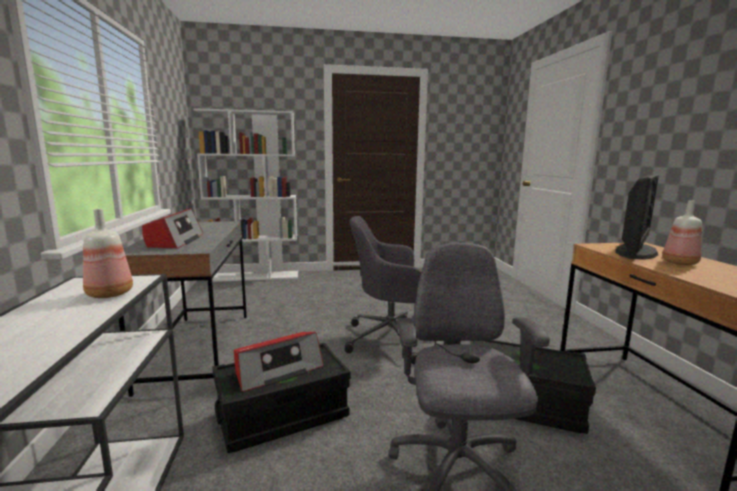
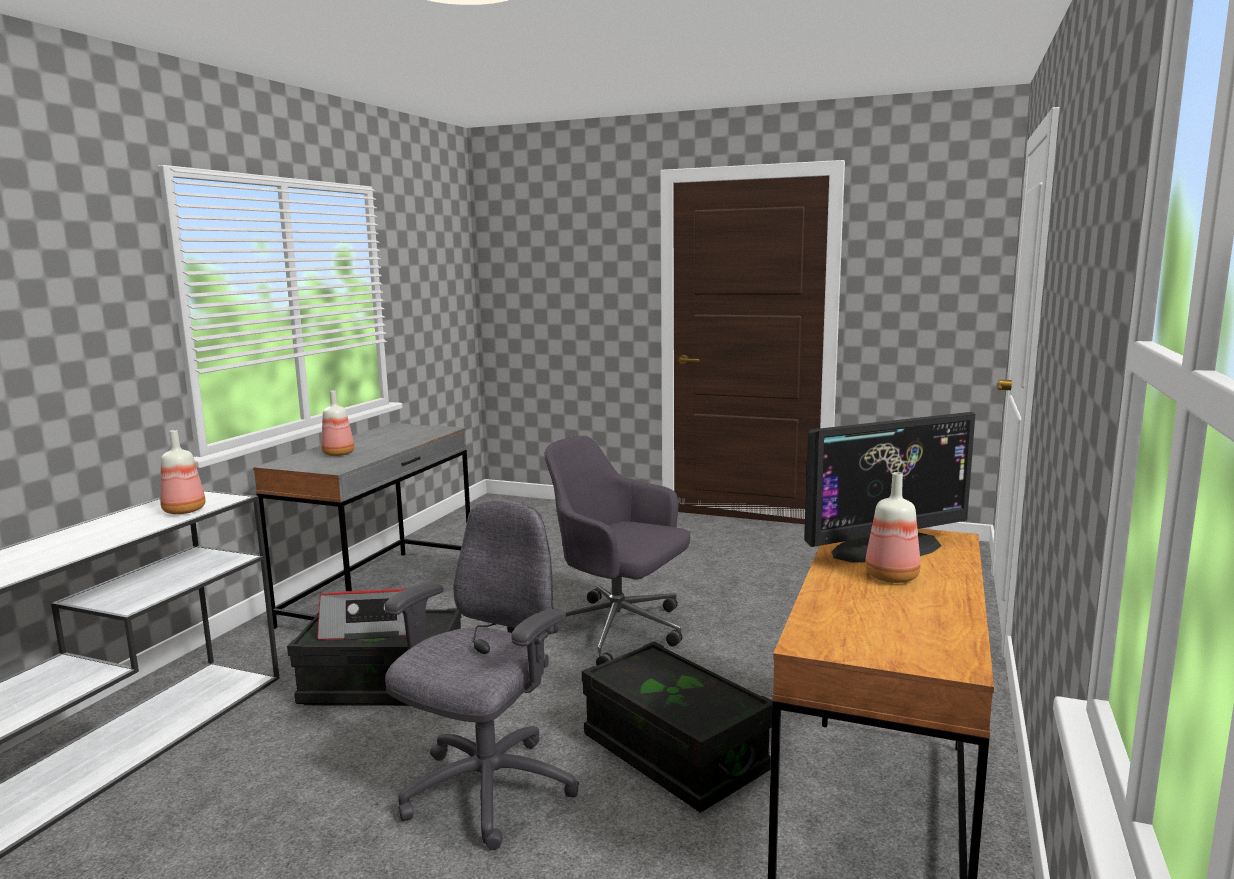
camera: 30 degrees right, 0 degrees up
radio [142,208,203,248] -> bottle [321,390,354,456]
white bookcase [193,108,298,282] -> none

